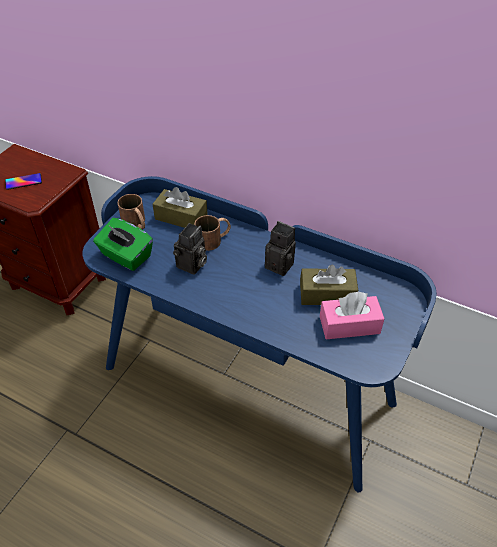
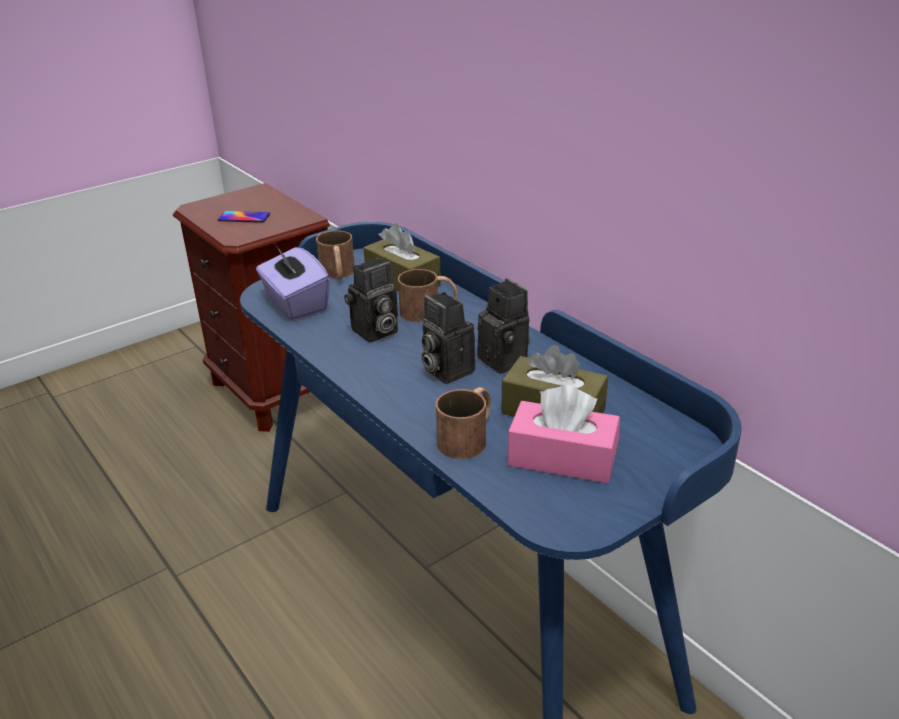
camera: 25 degrees right, 15 degrees down
green tissue box [93,218,153,271] -> purple tissue box [256,247,330,320]
none -> camera [421,292,476,384]
none -> brown mug [436,387,491,459]

